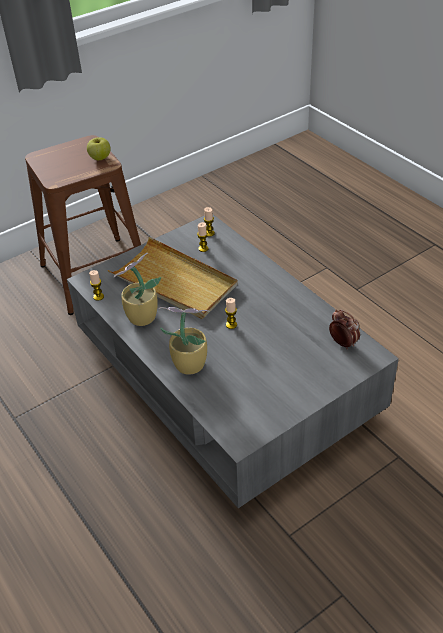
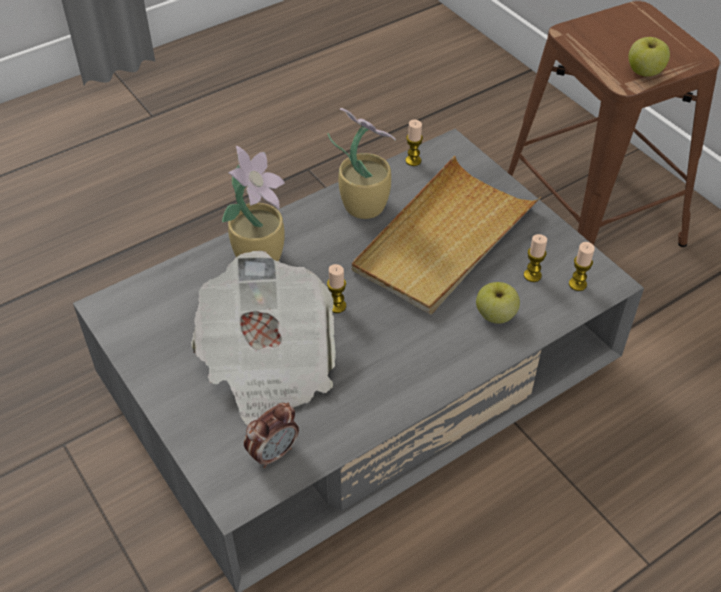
camera: 90 degrees right, 5 degrees up
none -> newspaper [191,251,336,426]
none -> apple [476,282,520,324]

